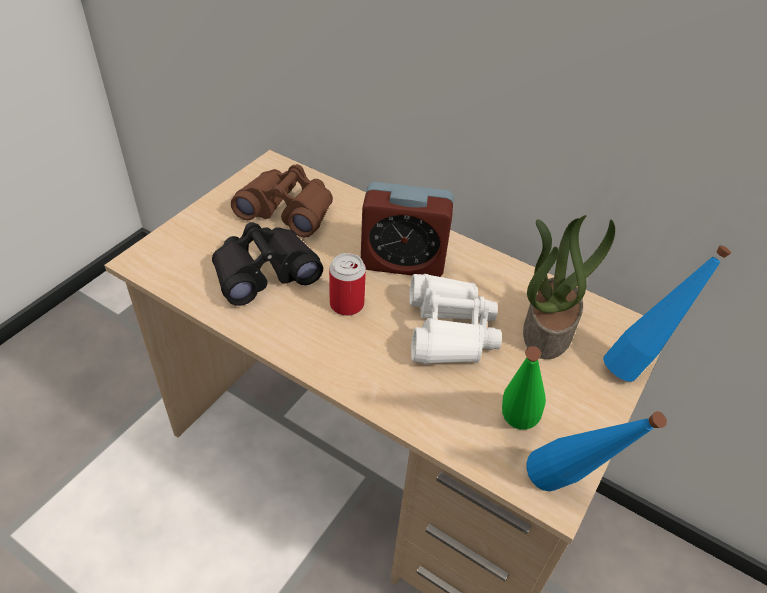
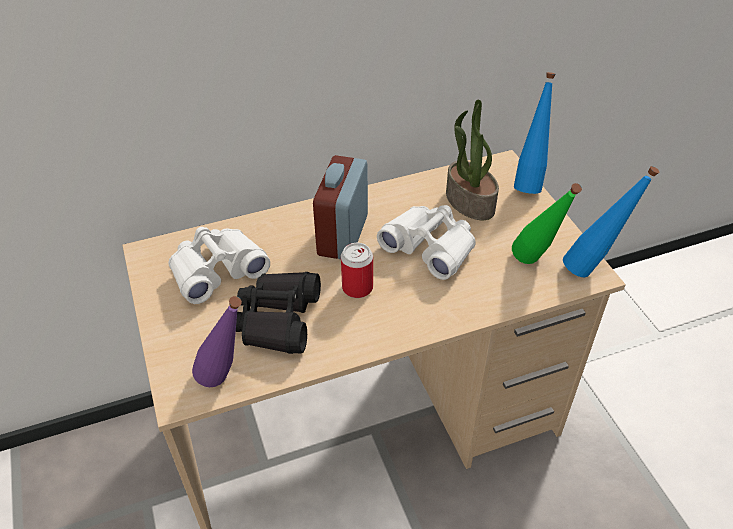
camera: 50 degrees left, 0 degrees up
brown binoculars [231,164,333,237] -> white binoculars [168,227,270,304]
alarm clock [361,182,454,277] -> alarm clock turned 150 degrees clockwise [313,155,368,259]
none -> purple bottle [192,296,242,387]

